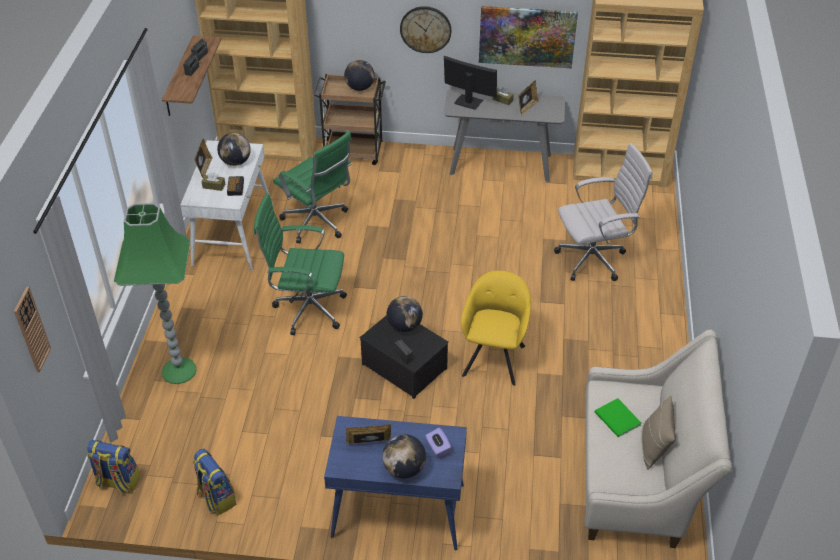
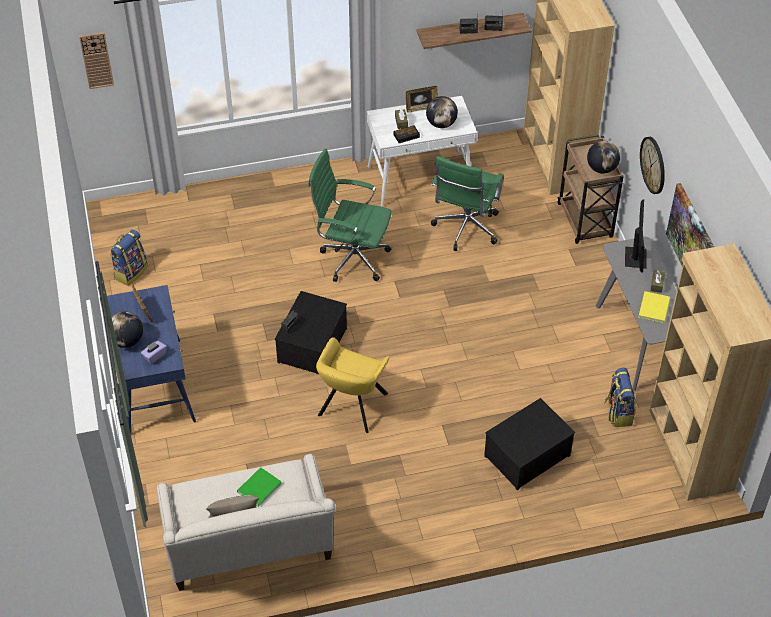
camera: 70 degrees right, 5 degrees up
backpack [87,440,141,494] -> backpack moved to [604,368,636,427]
green floor lamp [114,203,196,384] -> none
green office chair [254,193,347,335] -> green office chair turned 60 degrees counterclockwise [308,148,392,282]
globe [387,296,423,332] -> none
yellow armchair [461,271,531,386] -> yellow armchair turned 120 degrees clockwise [316,337,390,433]
picture frame [518,80,539,116] -> yellow book [639,291,670,323]
white office chair [554,143,653,281] -> storage box [484,398,575,490]

